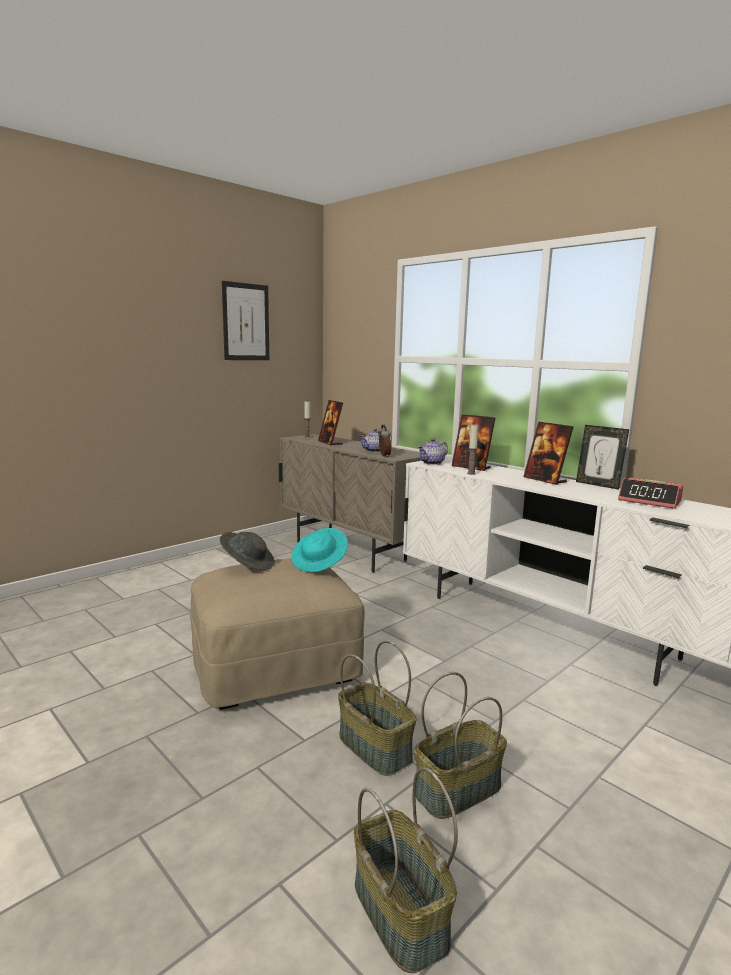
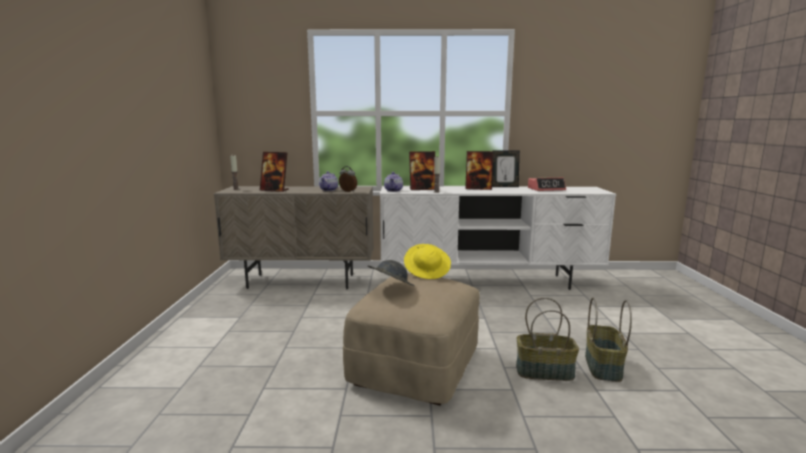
camera: 45 degrees left, 0 degrees up
picture [222,281,269,360] -> none
turquoise hat [292,528,348,572] -> yellow hat [404,244,451,279]
basket [354,767,458,973] -> none

